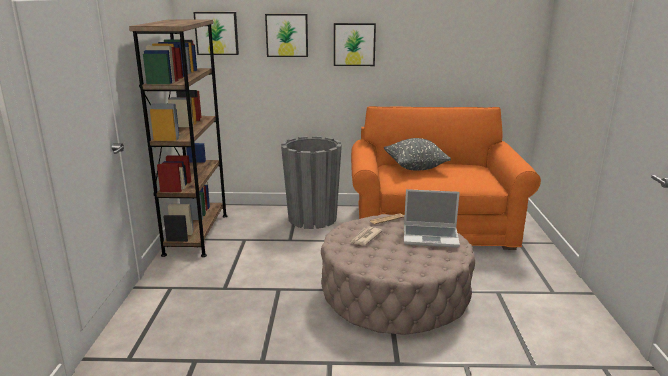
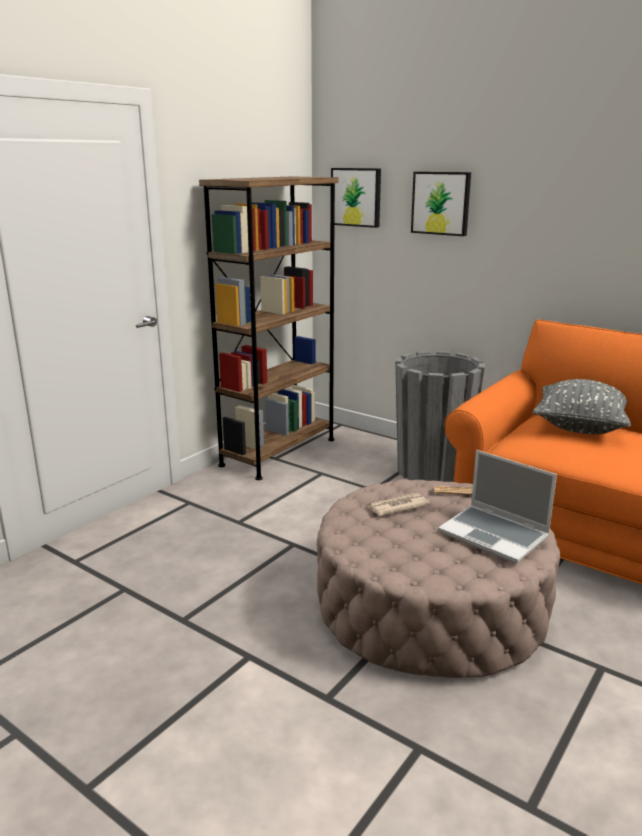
camera: 35 degrees right, 0 degrees up
picture [334,23,376,66] -> none

